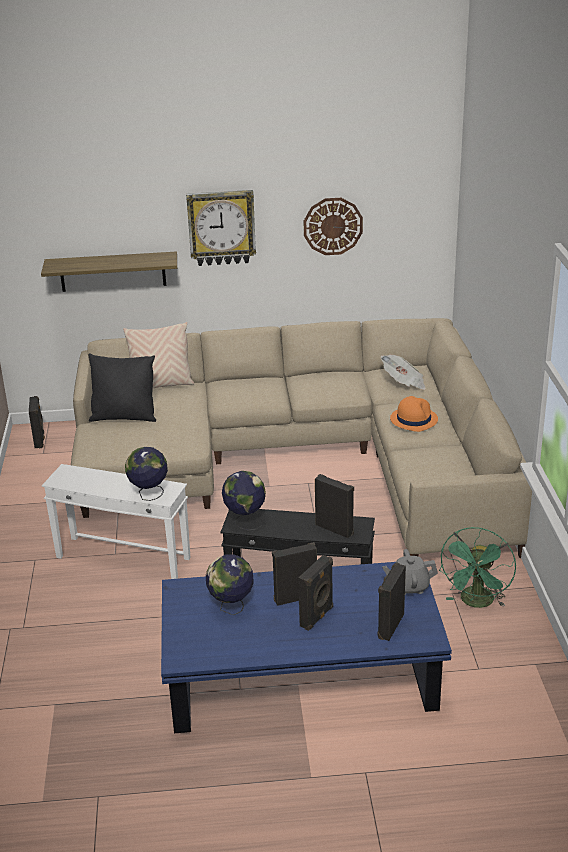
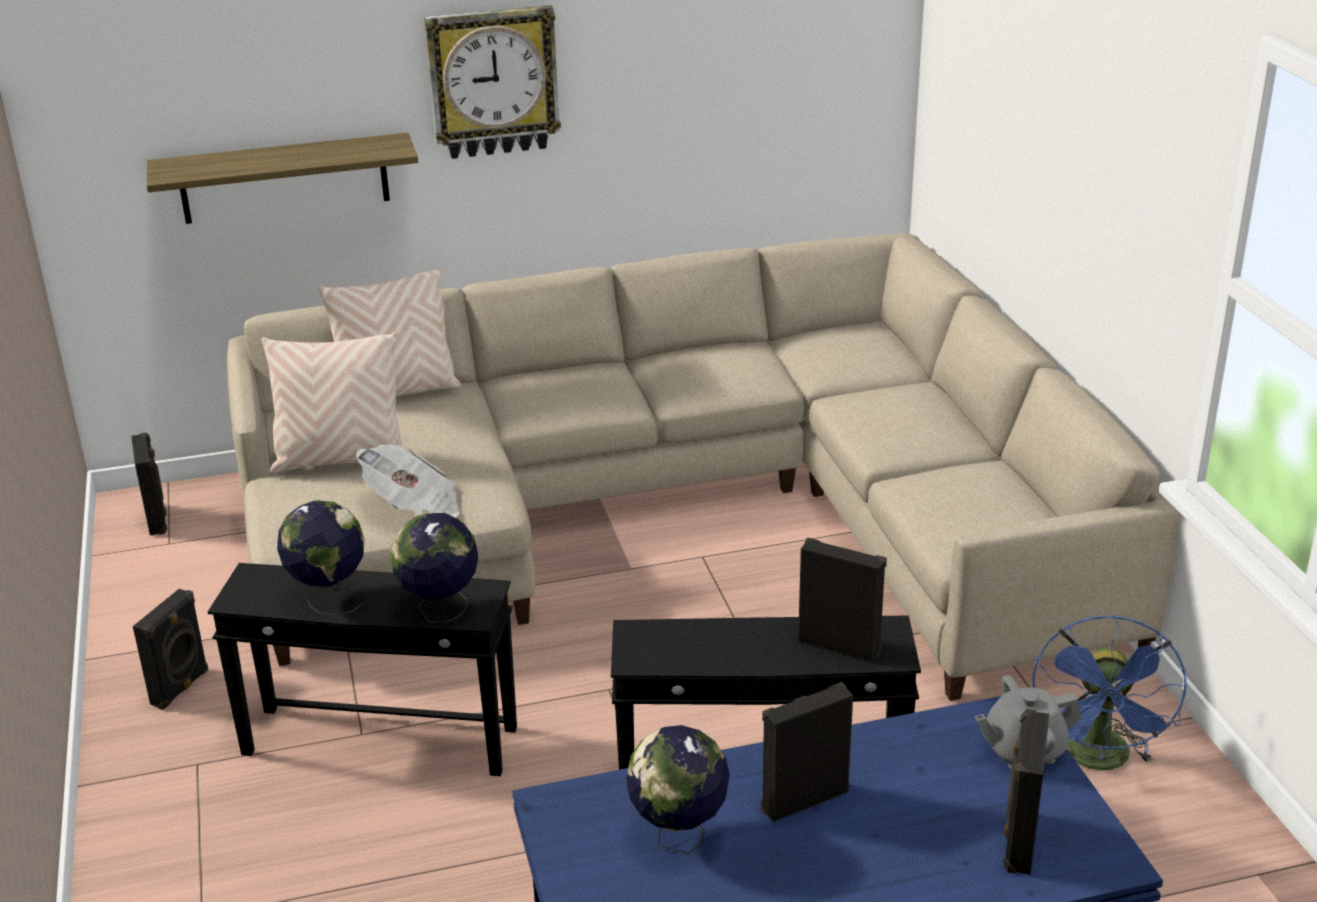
camera: 10 degrees left, 0 degrees up
white side table [42,464,191,579] -> black side table [208,563,517,776]
black pillow [88,353,156,422] -> beige pillow [262,332,401,473]
globe [222,471,266,530] -> globe moved to [277,500,365,616]
black speaker [298,555,333,631] -> black speaker moved to [133,589,208,710]
wall clock [304,198,363,255] -> none
newspaper [380,355,425,390] -> newspaper moved to [356,444,460,518]
orange hat [390,396,438,432] -> none
green fan [439,527,516,608] -> blue fan [1032,615,1187,770]

